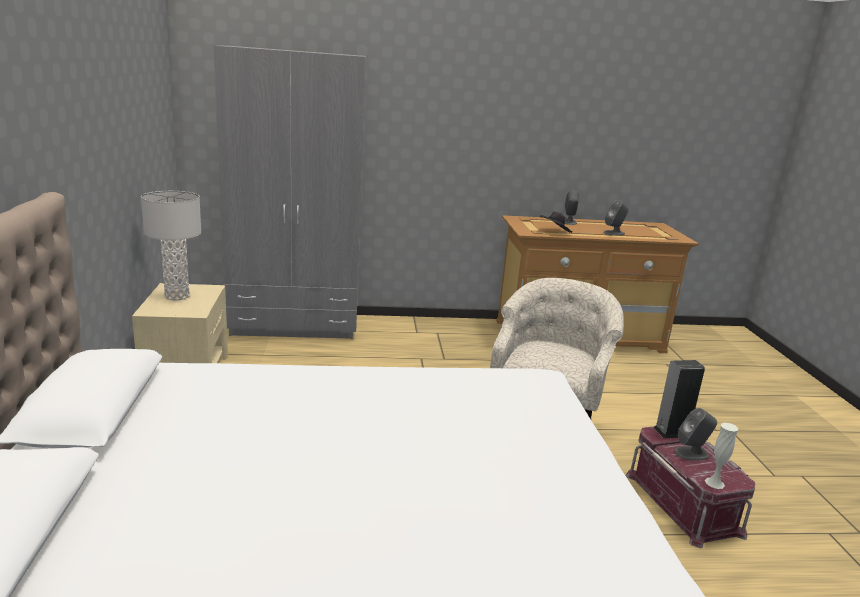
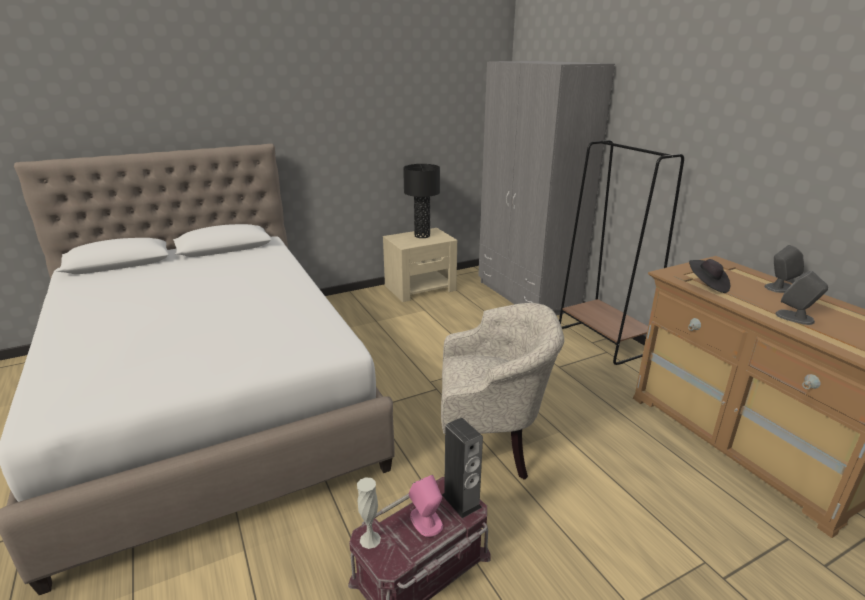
camera: 70 degrees right, 5 degrees up
white table lamp [141,191,201,300] -> black table lamp [403,164,440,238]
grey speaker [675,408,717,461] -> pink speaker [408,475,443,537]
none -> clothes rack [559,140,684,365]

